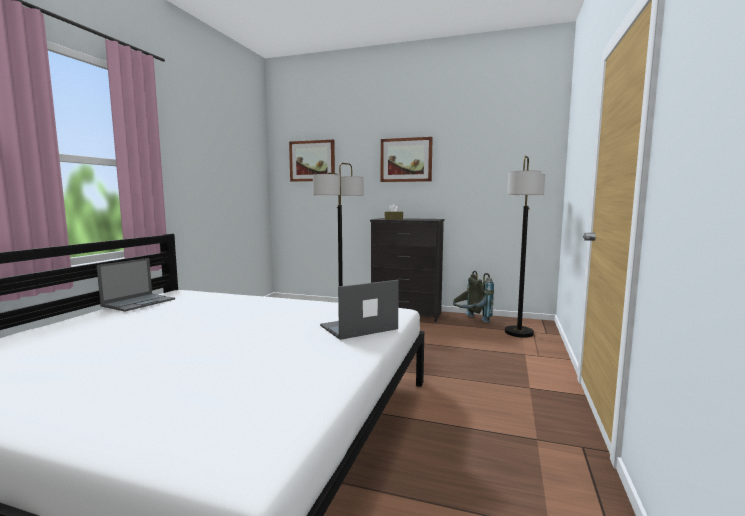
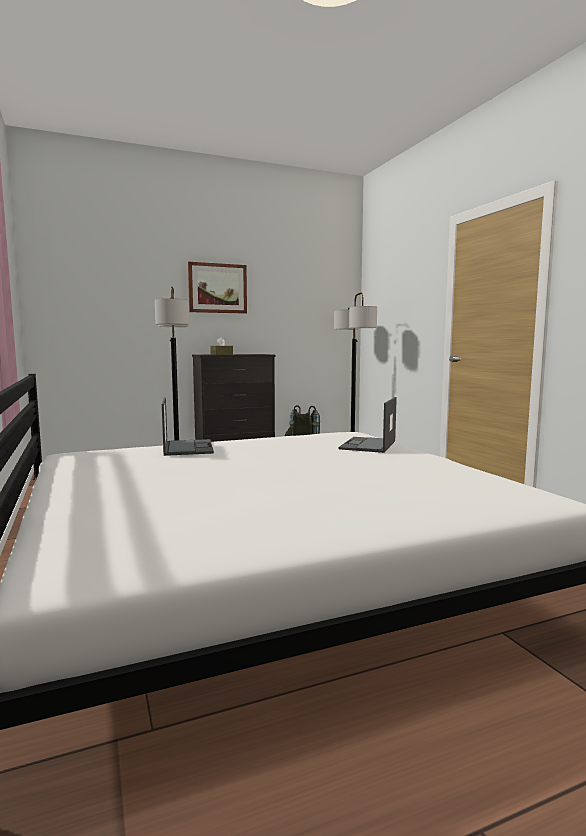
camera: 40 degrees left, 0 degrees up
laptop [97,258,175,312] -> laptop moved to [162,397,214,456]
picture [289,140,335,182] -> none

